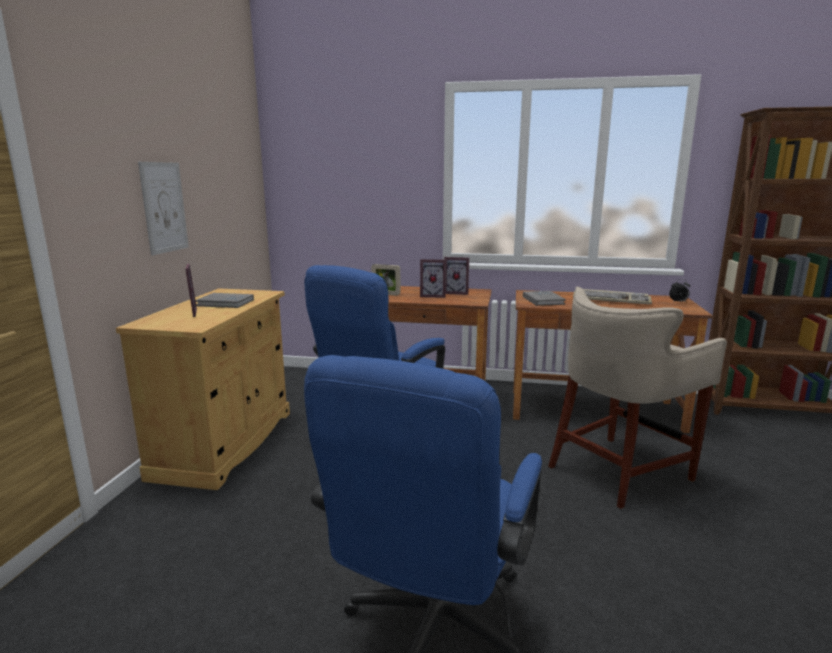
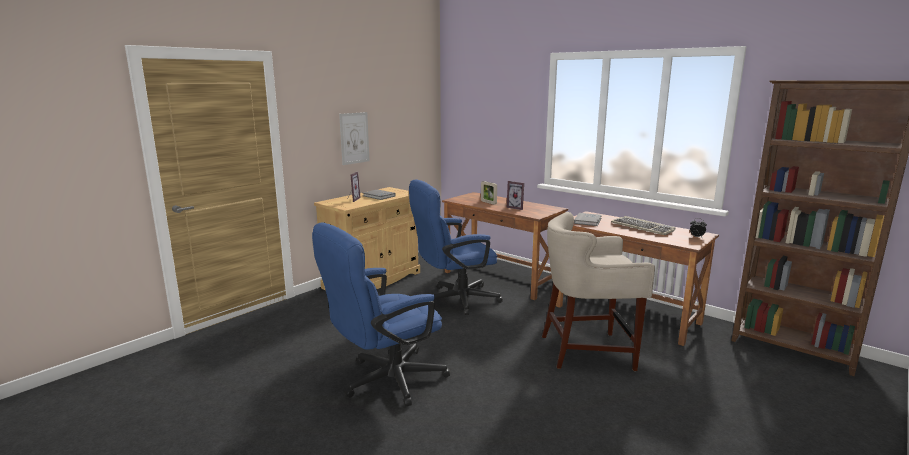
camera: 30 degrees right, 0 degrees up
picture frame [444,257,469,295] -> none

